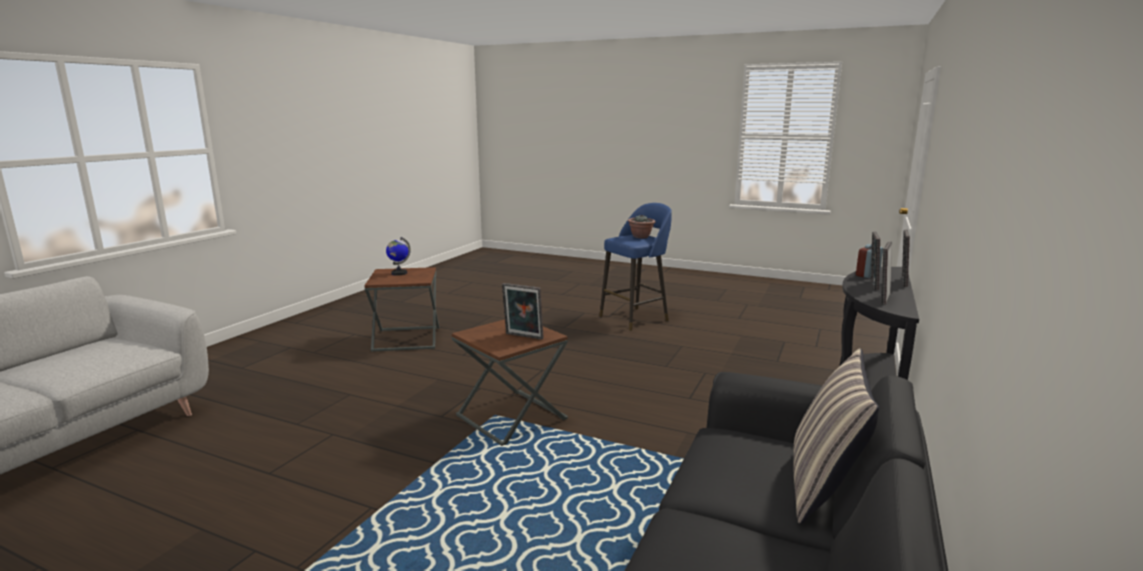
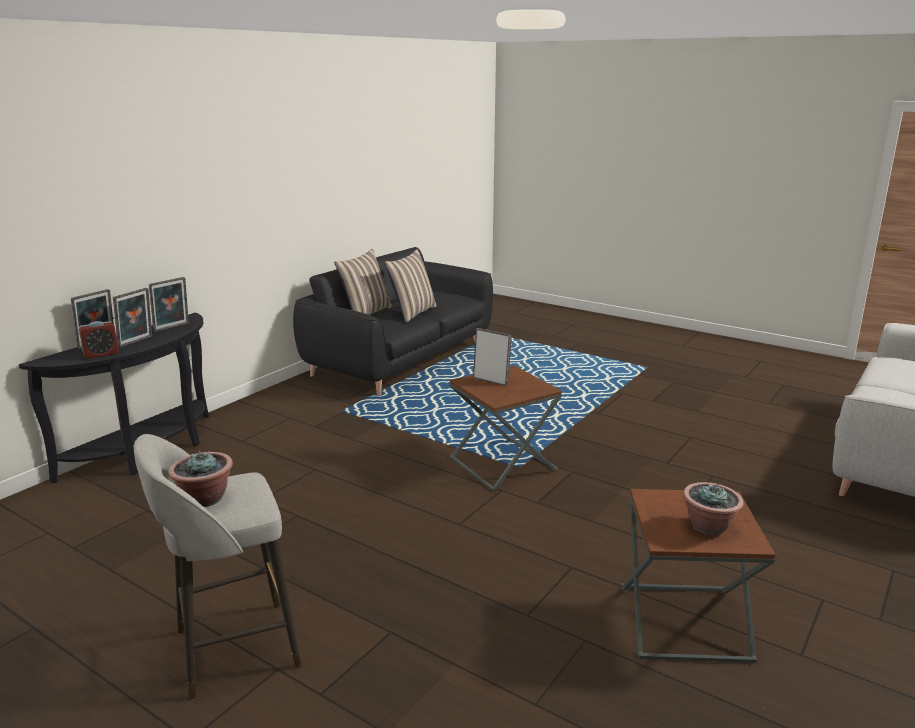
camera: 170 degrees left, 5 degrees up
globe [386,237,411,276] -> potted plant [683,482,744,536]
blue stool [599,203,672,331] -> grey stool [134,434,302,700]
none -> pillow [384,249,437,323]

